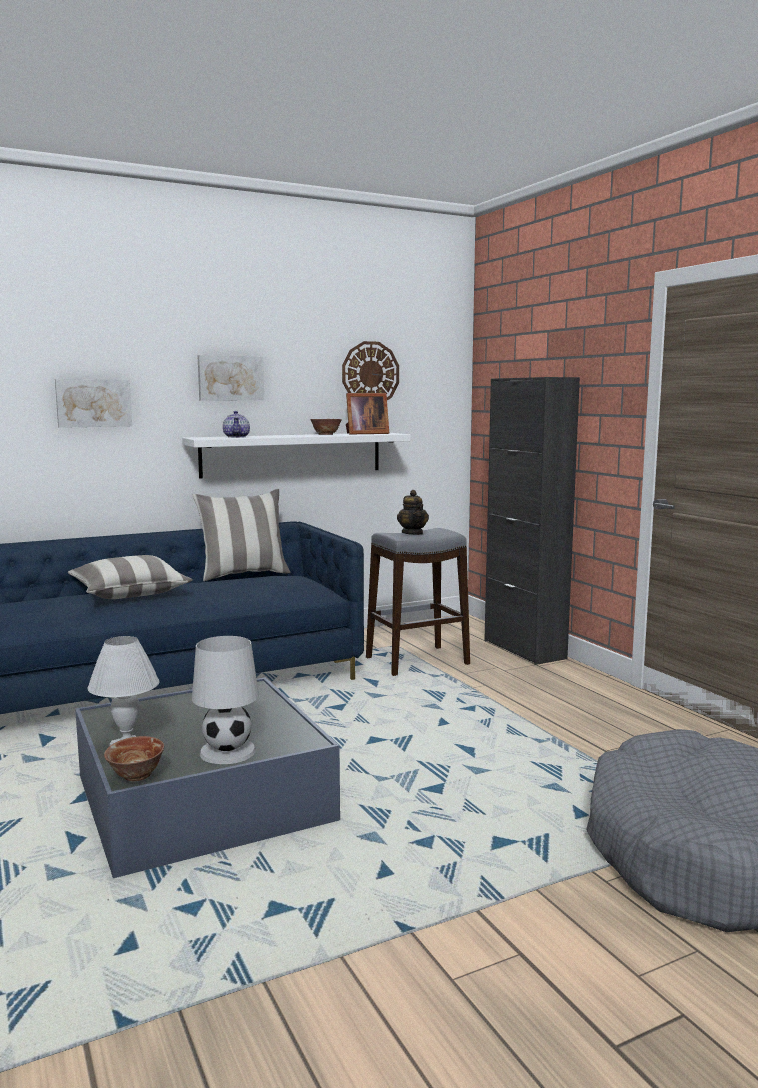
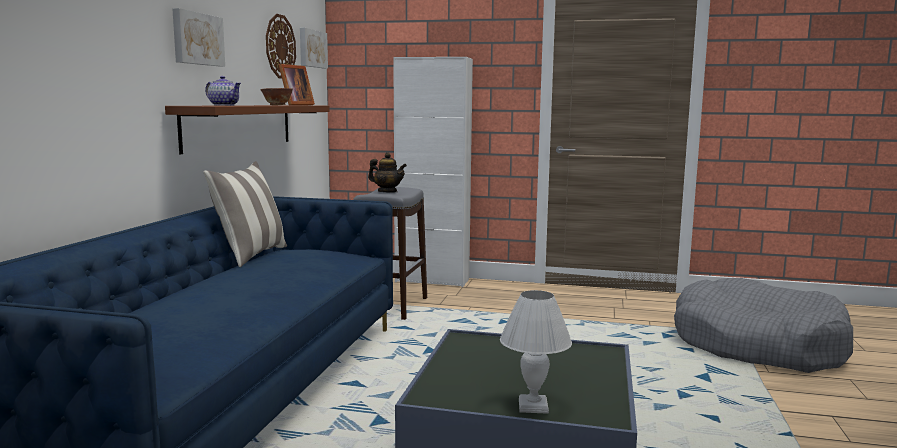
camera: 50 degrees left, 0 degrees up
picture [55,379,132,428] -> picture moved to [300,28,328,68]
pillow [68,555,193,599] -> none
bowl [104,736,164,781] -> none
white shelf [182,433,411,479] -> brown shelf [165,105,330,154]
white table lamp [192,636,259,764] -> none
black cabinet [484,377,580,665] -> white cabinet [393,57,473,287]

